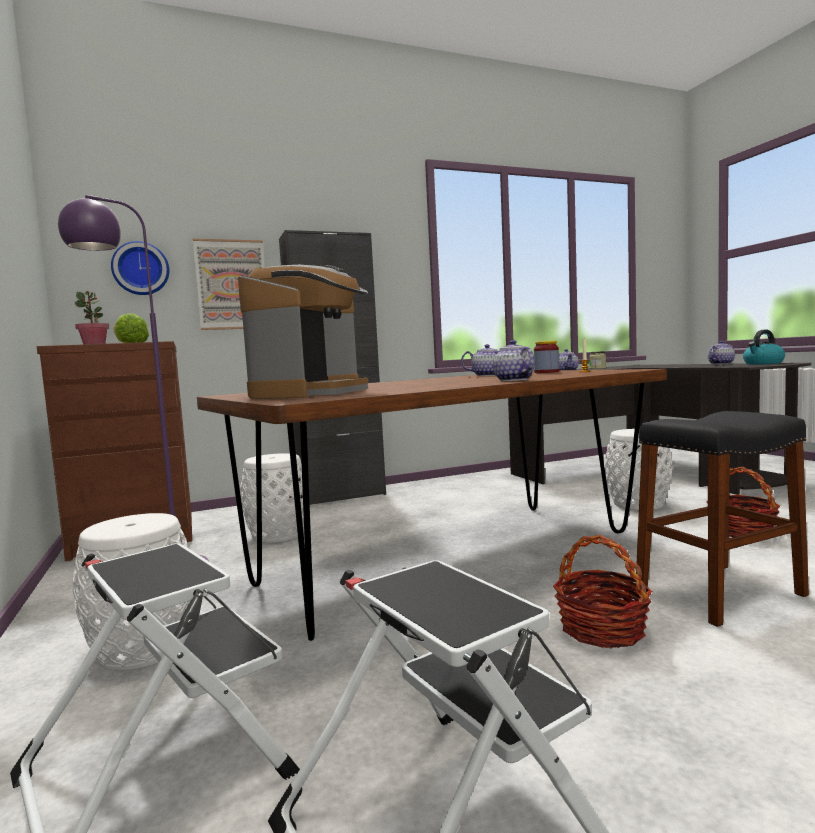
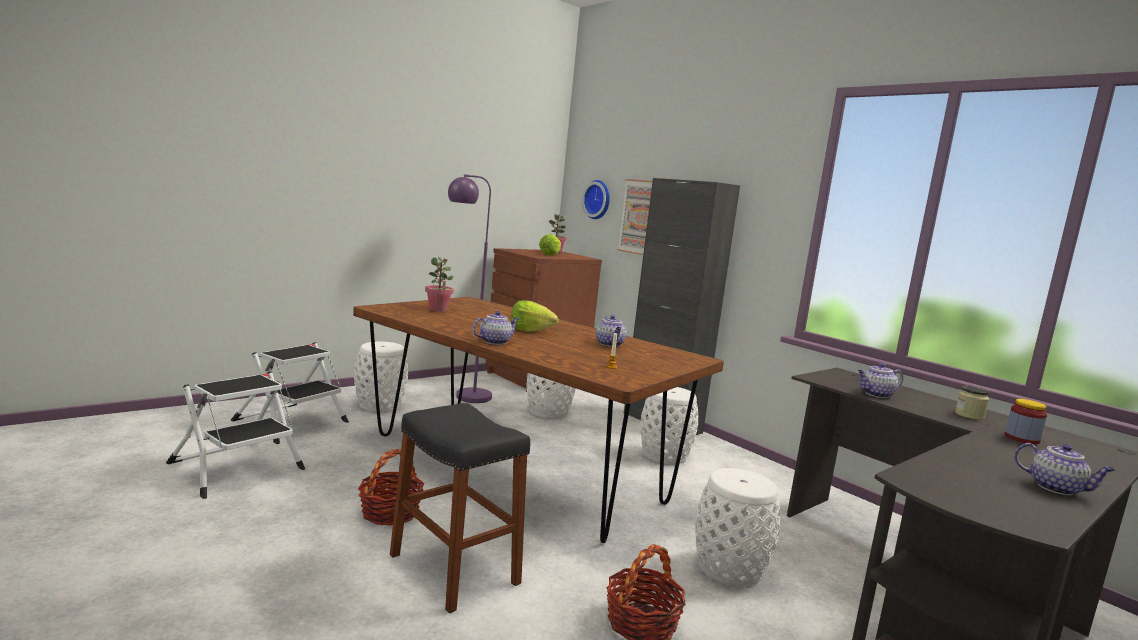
camera: 70 degrees right, 5 degrees up
coffee machine [238,265,368,399] -> potted plant [425,257,454,312]
jar [534,341,559,373] -> jar moved to [1005,399,1047,444]
kettle [743,330,785,365] -> none
none -> lettuce [510,300,559,332]
none -> white stool [640,387,698,465]

